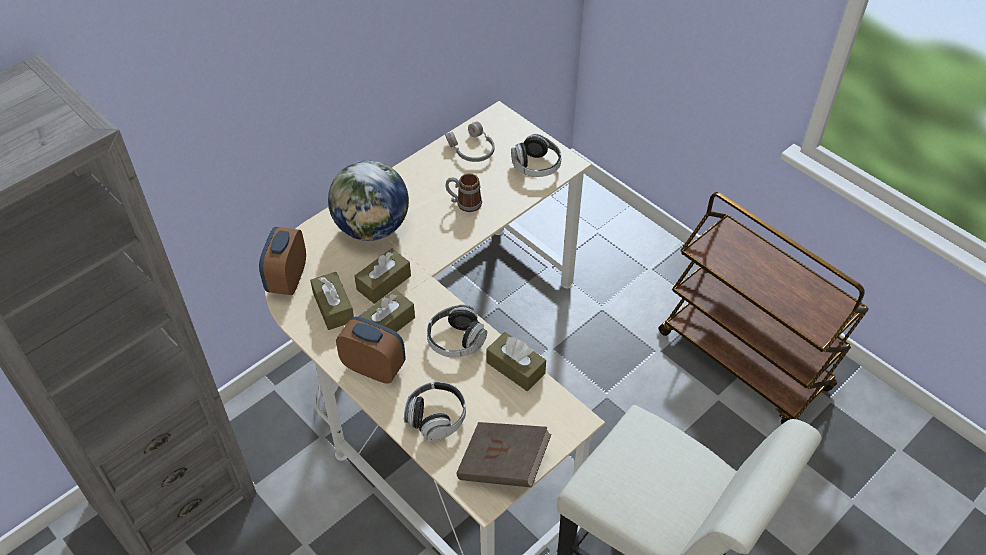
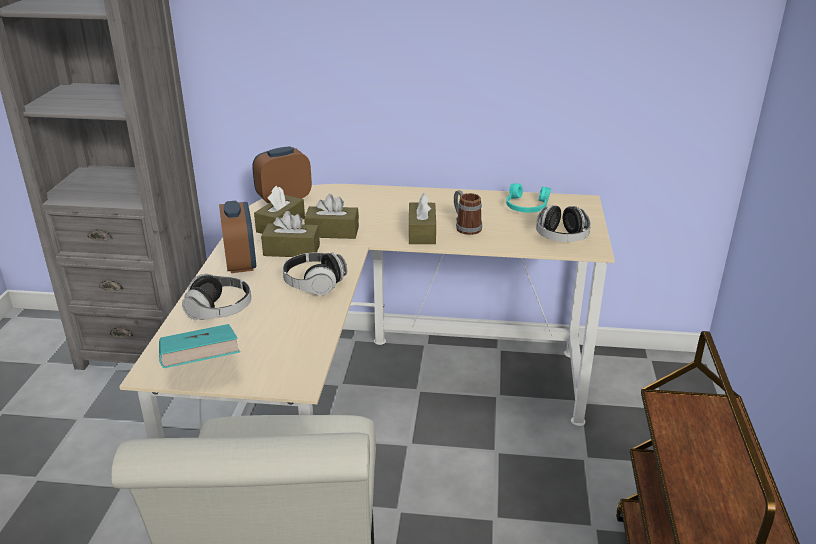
camera: 50 degrees right, 20 degrees down
globe [328,160,409,241] -> none
grey headphones [445,121,494,162] -> turquoise headphones [506,183,551,213]
brown book [456,422,552,487] -> turquoise book [159,324,240,368]
brown tissue box [486,332,546,391] -> brown tissue box moved to [409,193,436,244]

